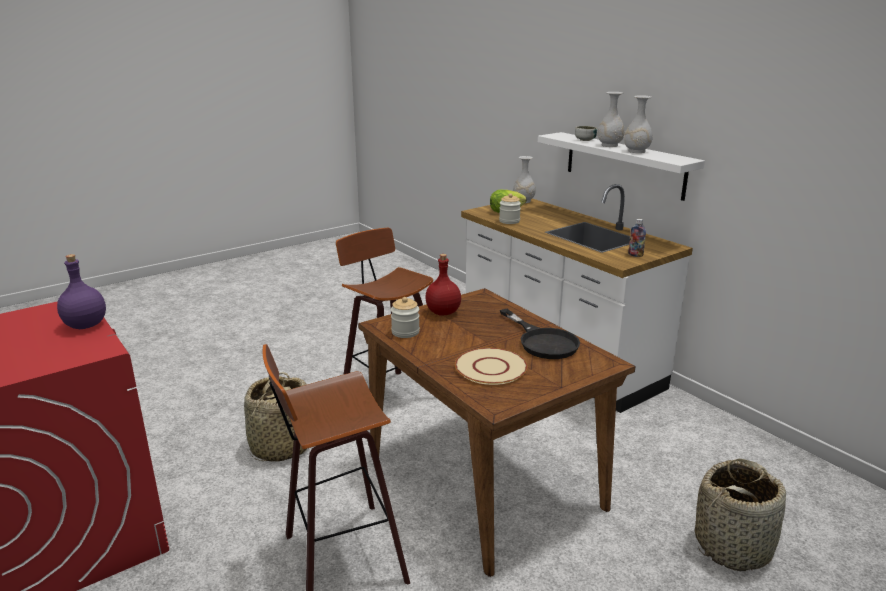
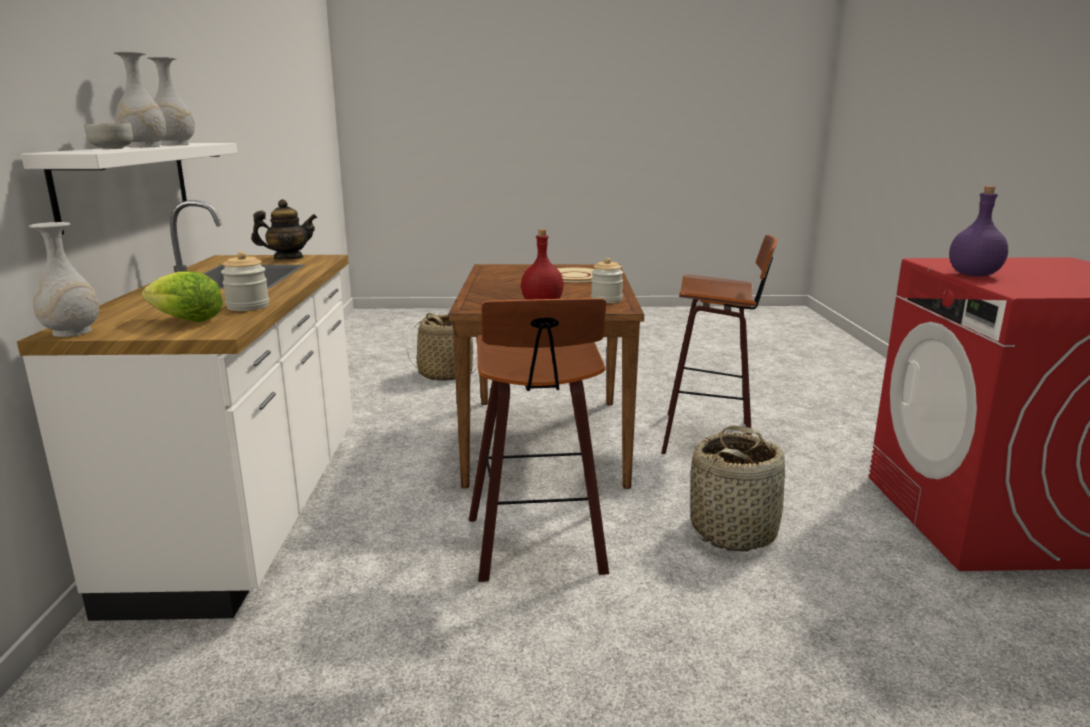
camera: 145 degrees left, 5 degrees down
black frying pan [500,309,580,359] -> none
bottle [628,219,646,257] -> teapot [251,199,317,259]

